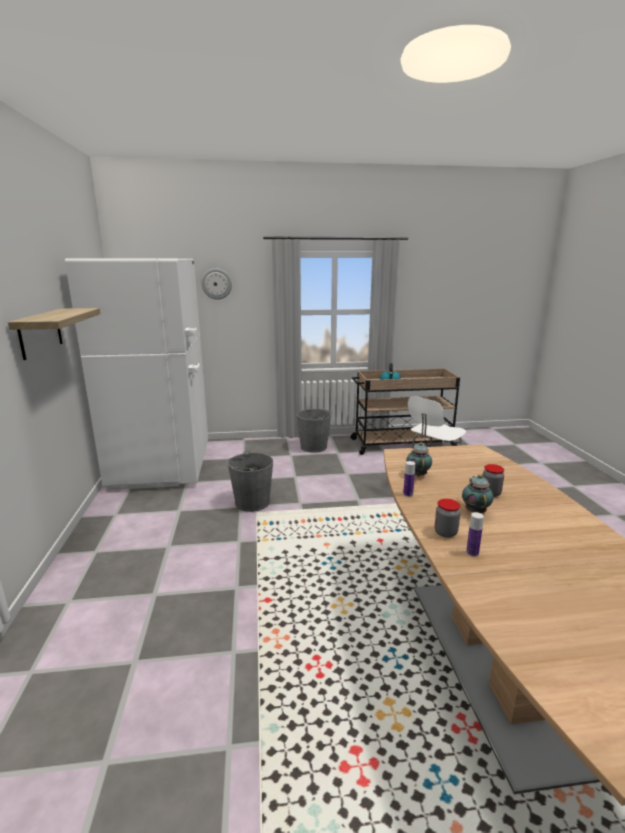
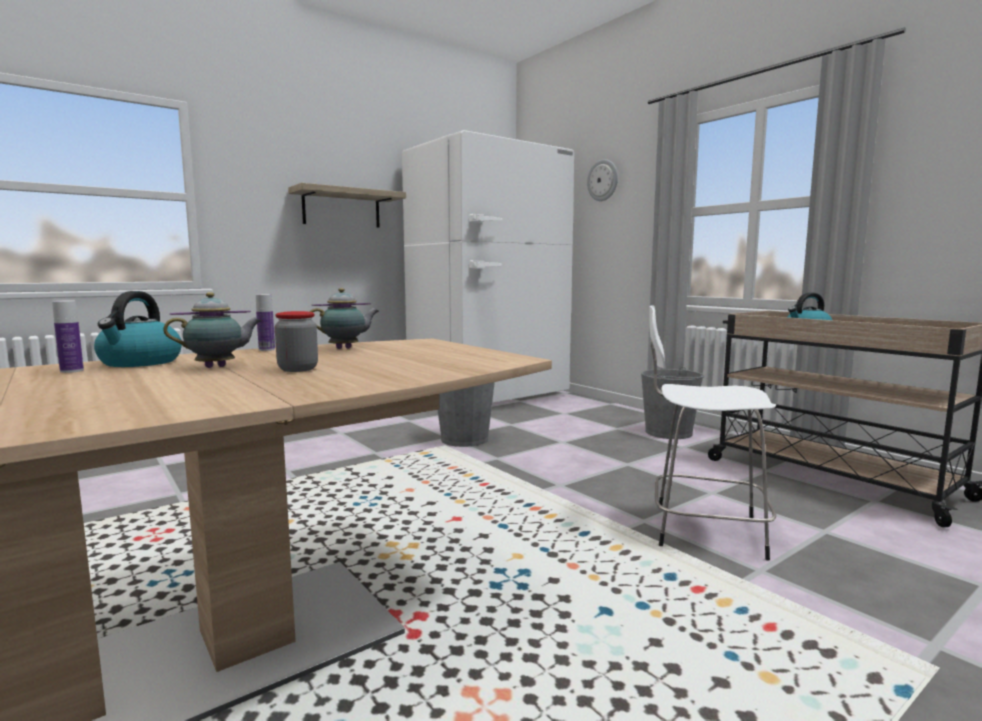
camera: 60 degrees right, 10 degrees down
jar [435,499,461,538] -> kettle [94,291,182,367]

